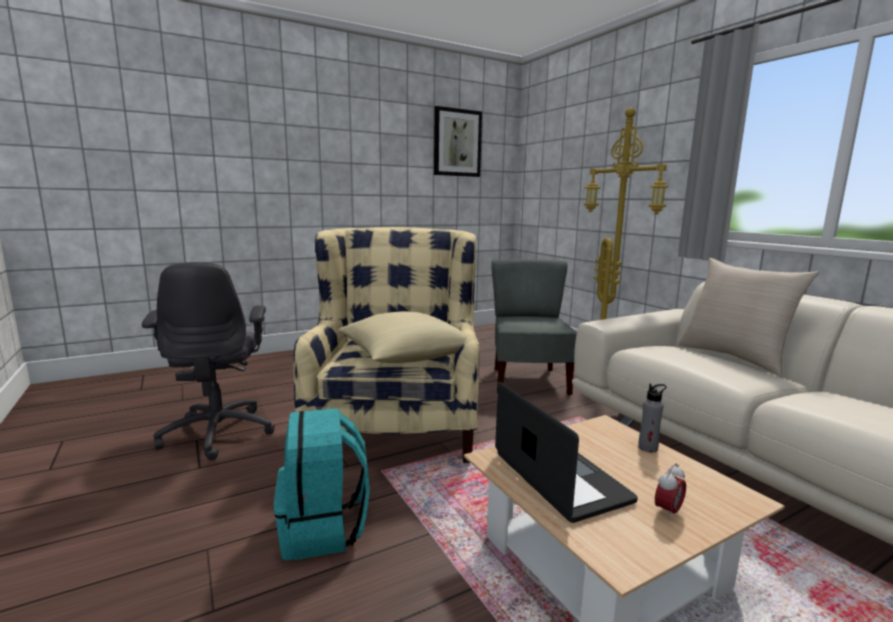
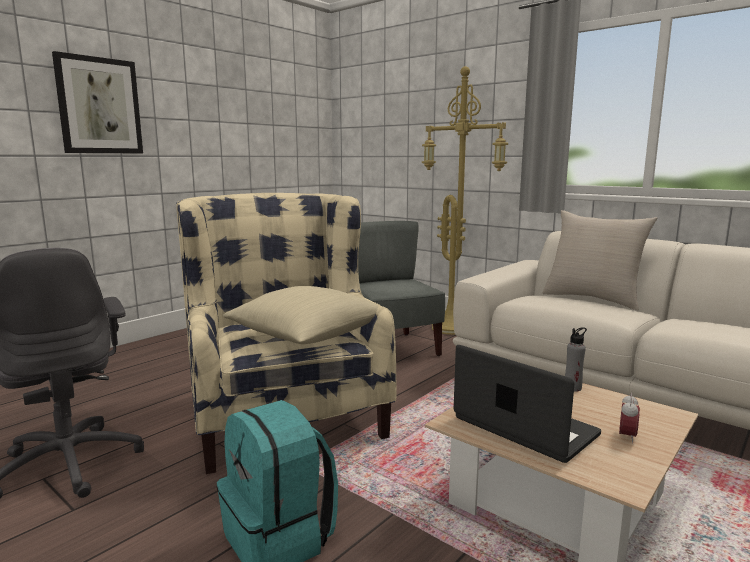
camera: 20 degrees left, 0 degrees up
picture [434,106,482,177] -> picture moved to [52,51,143,153]

